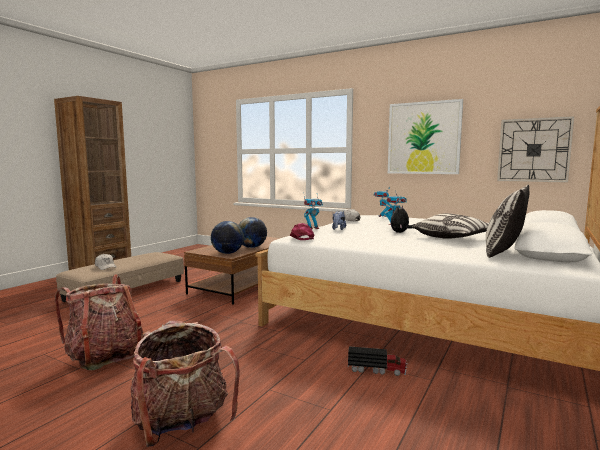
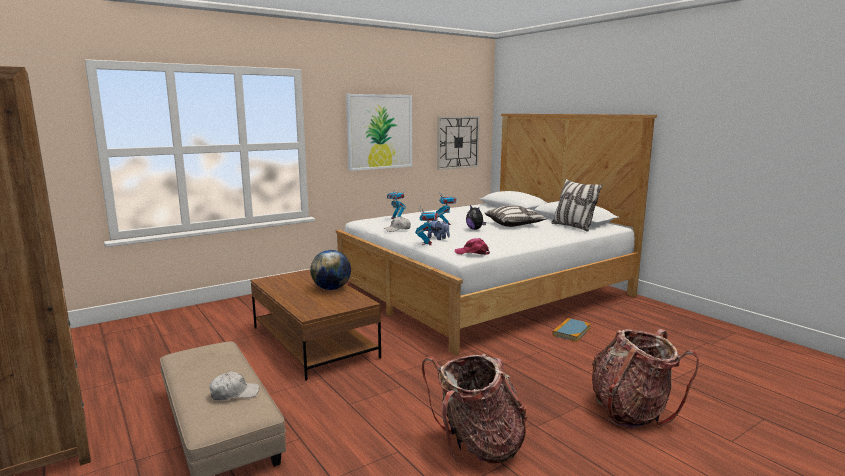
camera: 65 degrees left, 5 degrees up
globe [211,221,244,254] -> none
toy truck [348,346,407,376] -> book [552,318,591,342]

